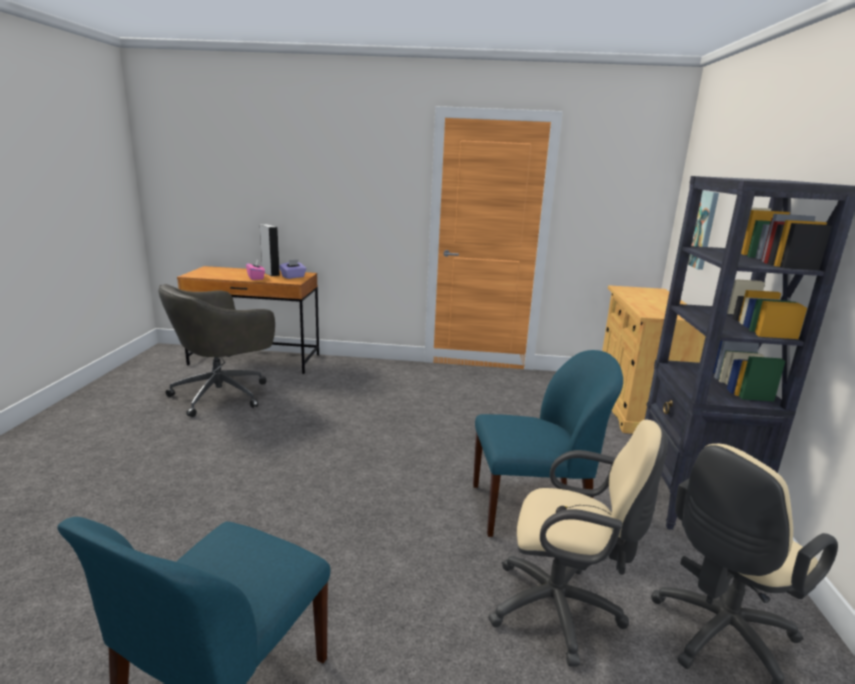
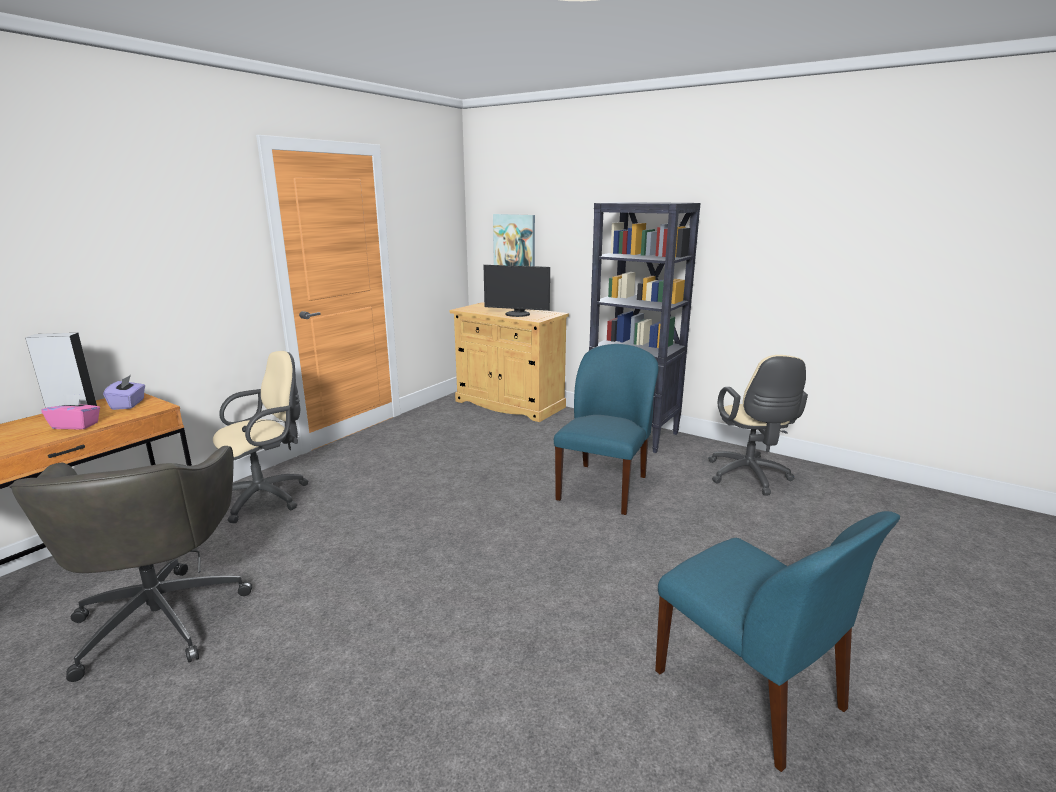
camera: 60 degrees left, 0 degrees up
beige office chair [488,420,668,667] -> beige office chair moved to [213,351,309,523]
none -> monitor [483,265,550,317]

